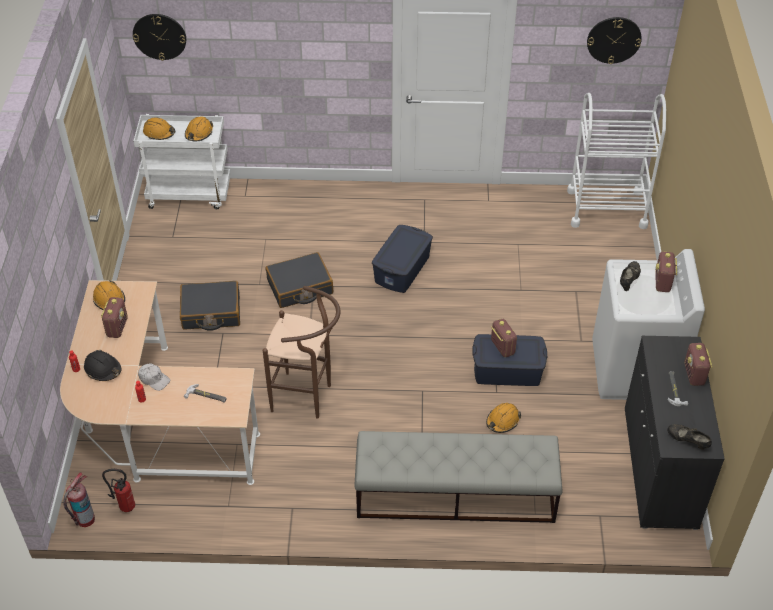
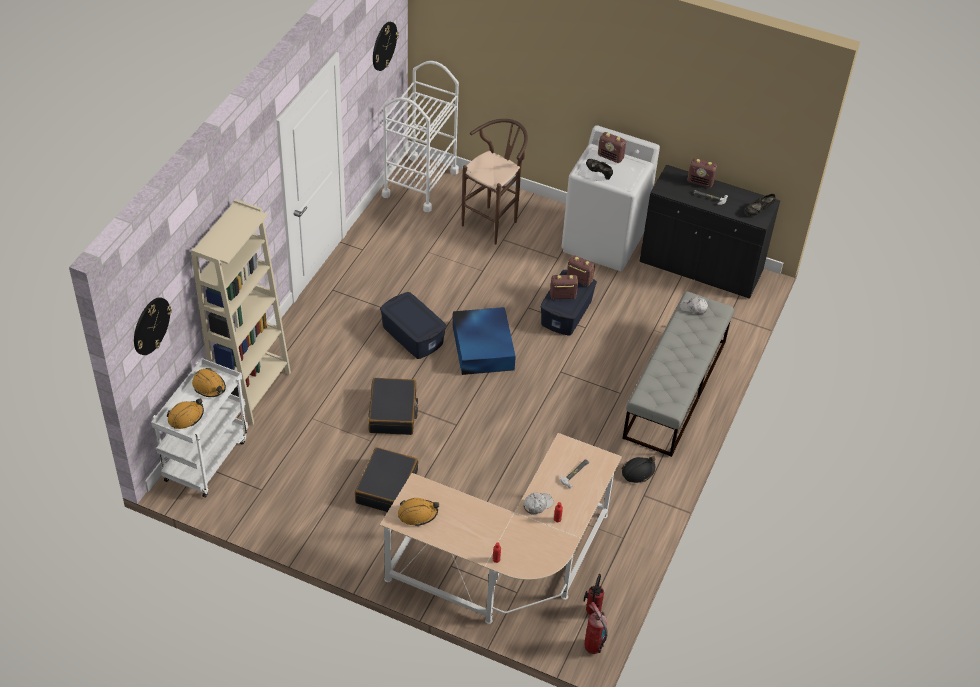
camera: 70 degrees left, 0 degrees up
black hard hat [84,350,121,381] -> black hard hat moved to [621,456,656,483]
radio [101,297,128,338] -> radio moved to [567,255,595,286]
brown stool [263,286,341,419] -> brown stool moved to [462,119,528,245]
orange hard hat [486,403,521,433] -> none
none -> beige bookcase [191,199,291,425]
none -> blue storage box [453,307,516,375]
none -> white cap [680,297,708,315]

